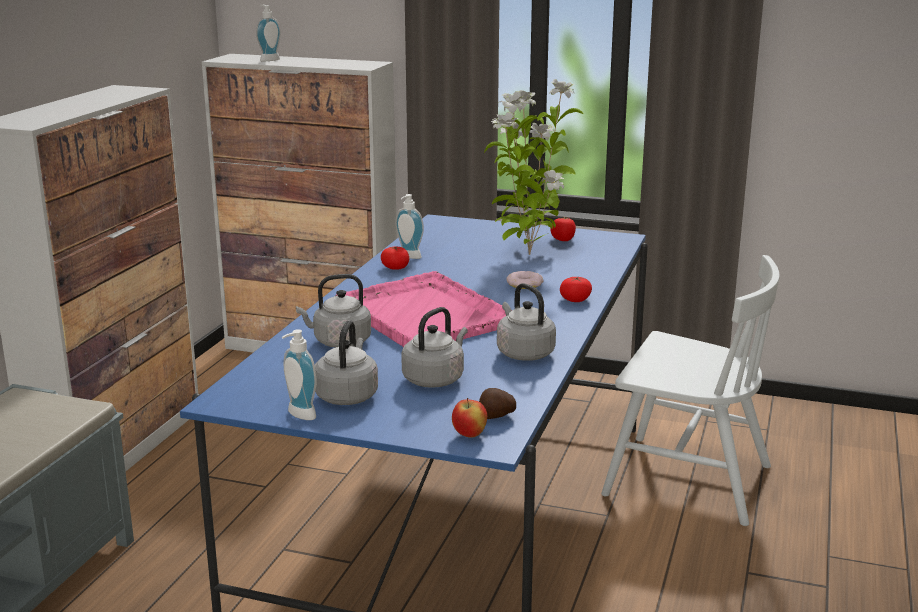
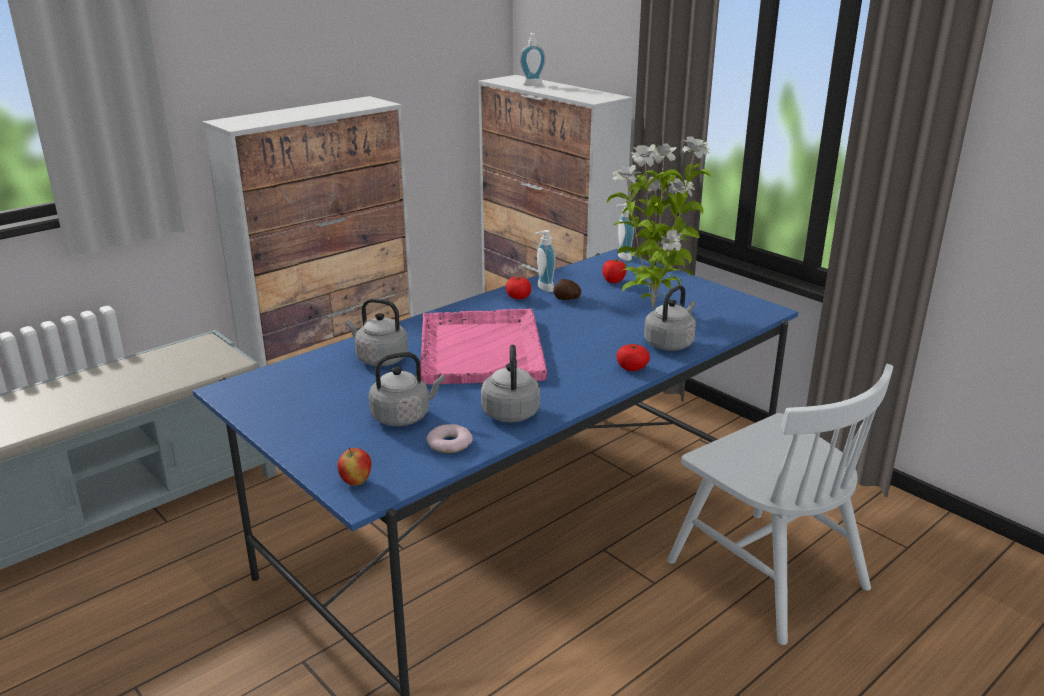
camera: 30 degrees right, 5 degrees up
soap dispenser [282,329,317,420] -> soap dispenser moved to [616,203,634,261]
grey kettle [315,320,378,405] -> grey kettle moved to [644,285,696,351]
potato [479,388,516,419] -> potato moved to [554,279,581,300]
donut [507,271,544,289] -> donut moved to [426,424,473,453]
tomato [550,217,576,241] -> tomato moved to [602,259,627,283]

